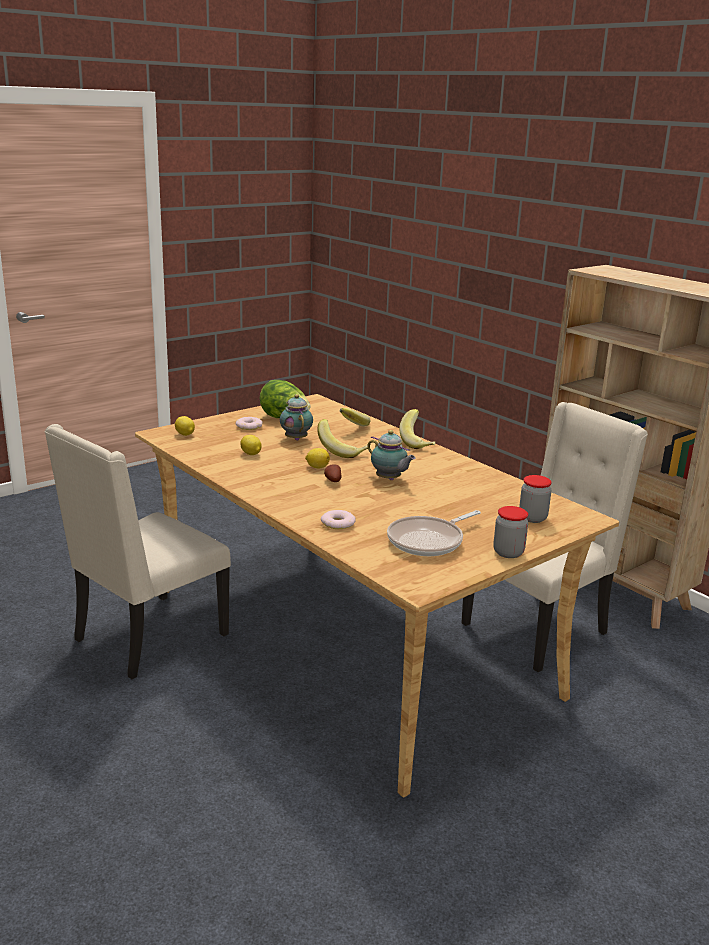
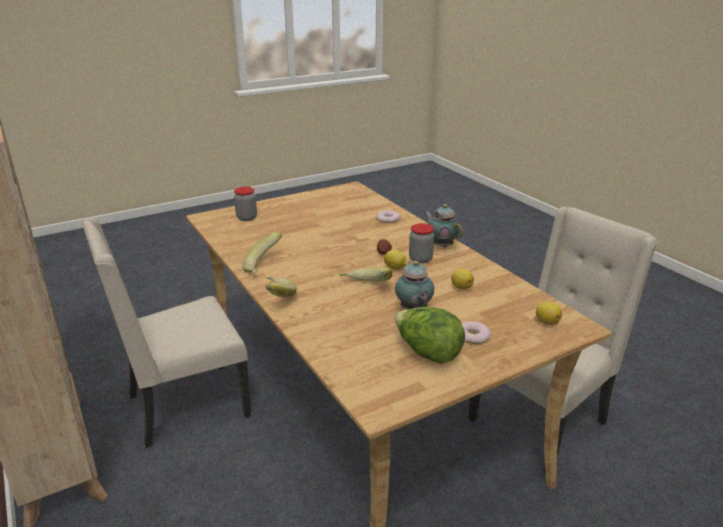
camera: 170 degrees left, 5 degrees up
banana [340,408,371,427] -> banana moved to [242,232,282,273]
teapot [367,430,415,480] -> teapot moved to [424,204,463,248]
frying pan [387,510,481,556] -> none
jar [494,506,528,558] -> jar moved to [409,223,434,263]

